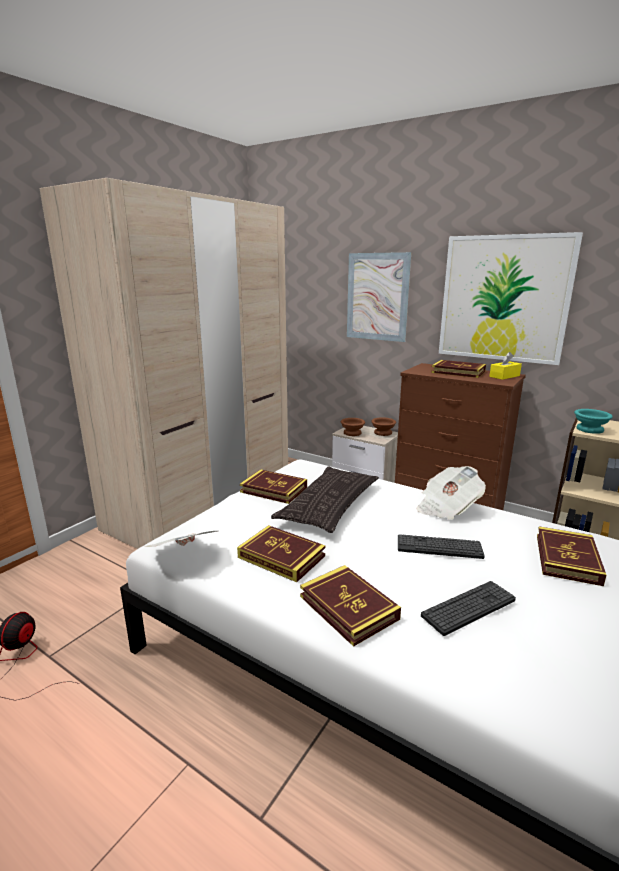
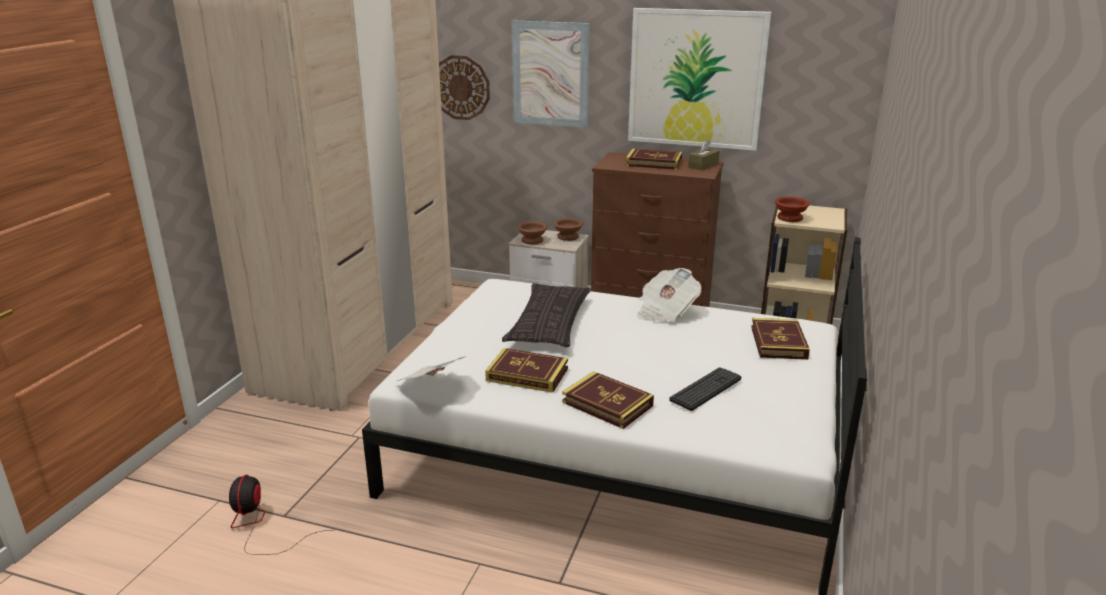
camera: 15 degrees left, 5 degrees up
book [240,469,307,504] -> none
keyboard [398,534,485,559] -> none
yellow tissue box [489,352,522,380] -> brown tissue box [688,139,719,170]
turquoise bowl [574,409,613,434] -> brown bowl [775,197,810,222]
none -> wall clock [439,55,490,120]

